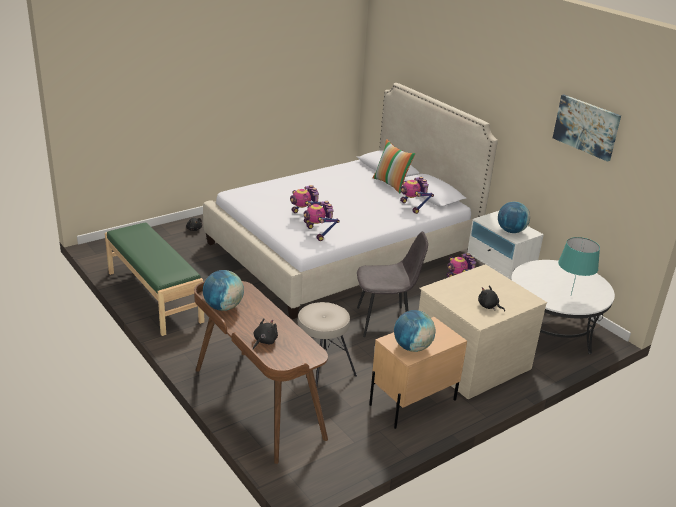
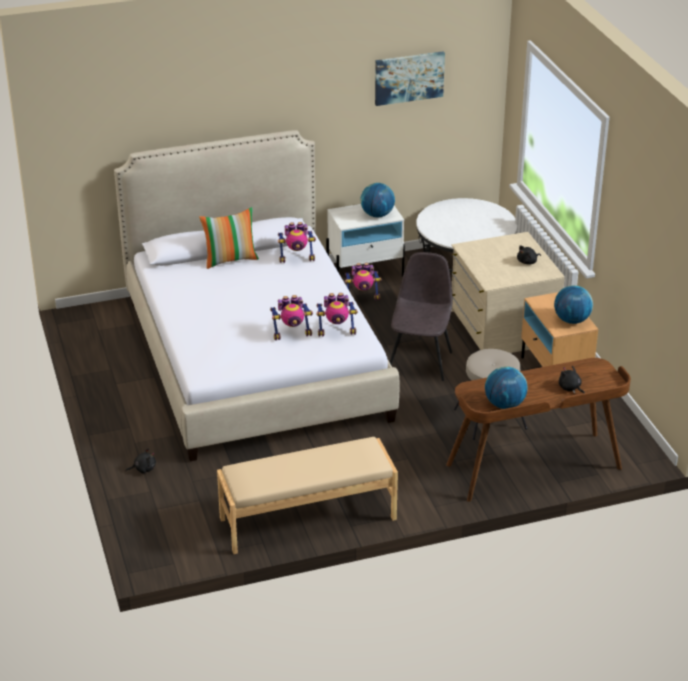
camera: 70 degrees left, 5 degrees up
green bench [105,222,204,336] -> beige bench [217,437,398,554]
turquoise table lamp [558,237,600,295] -> none

